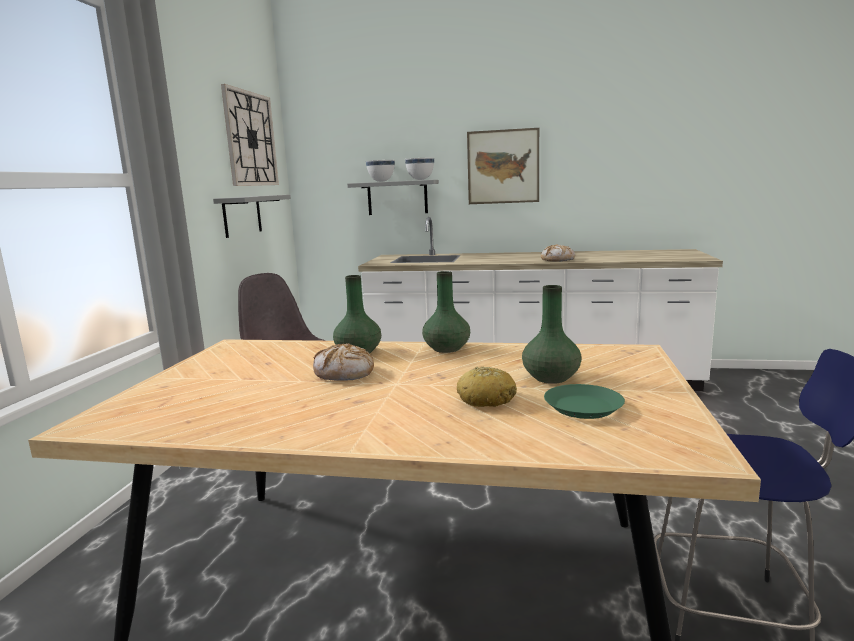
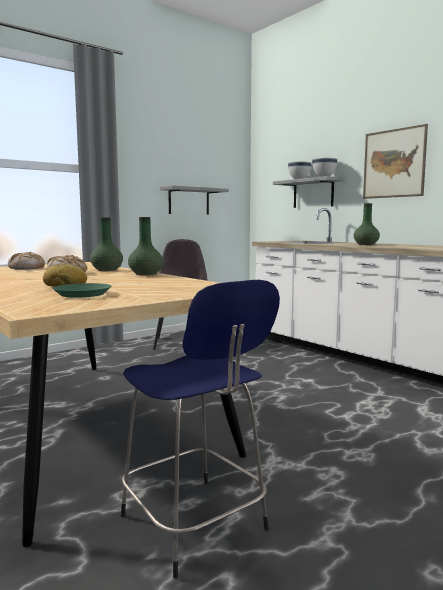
camera: 40 degrees right, 5 degrees down
wall clock [221,84,279,186] -> none
green vase [522,285,582,384] -> green vase moved to [353,203,380,245]
bread [541,244,575,262] -> bread moved to [8,252,45,270]

